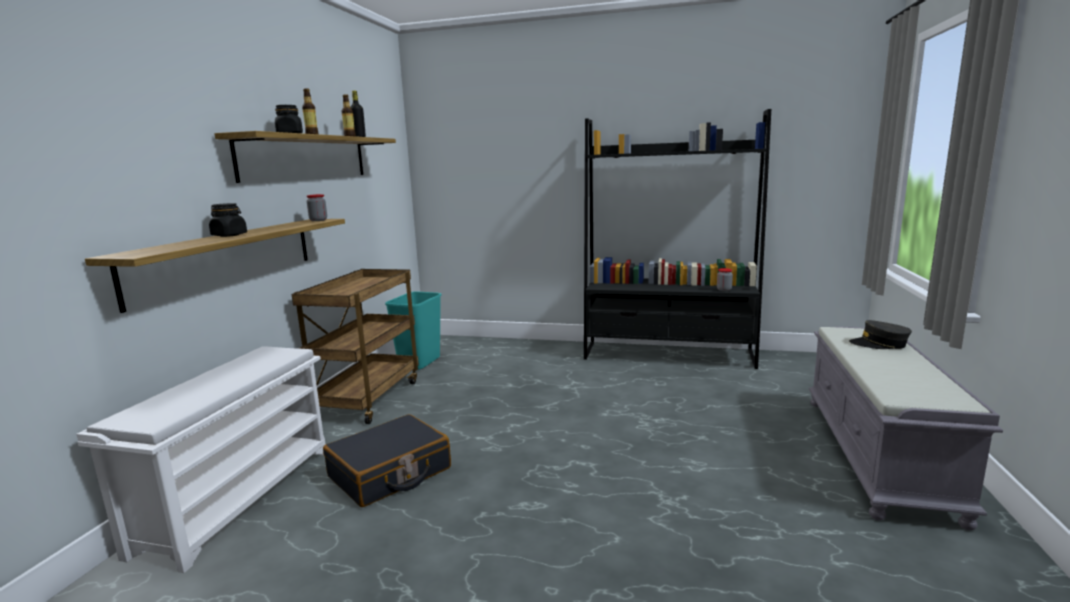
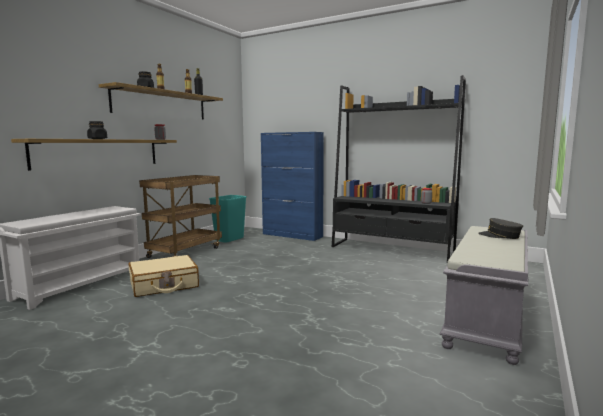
camera: 15 degrees right, 5 degrees down
black suitcase [323,414,451,507] -> beige suitcase [128,255,199,297]
none -> blue cabinet [261,132,324,241]

